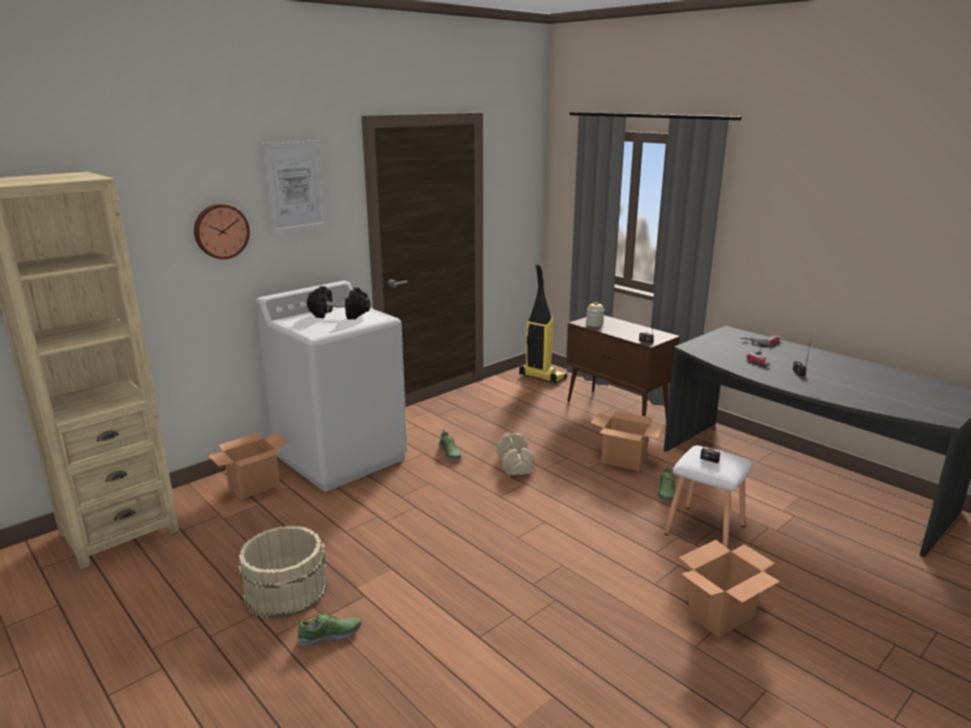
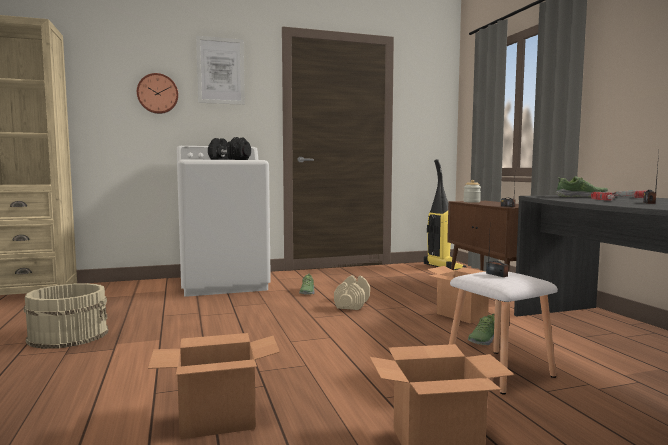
camera: 25 degrees right, 15 degrees down
cardboard box [208,432,289,500] -> cardboard box moved to [148,333,280,439]
shoe [296,614,362,647] -> shoe moved to [555,176,608,197]

